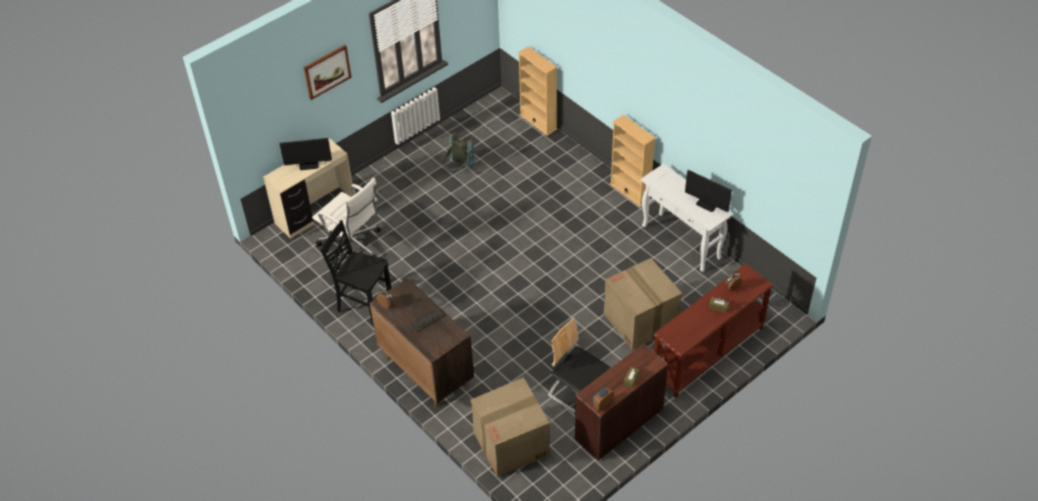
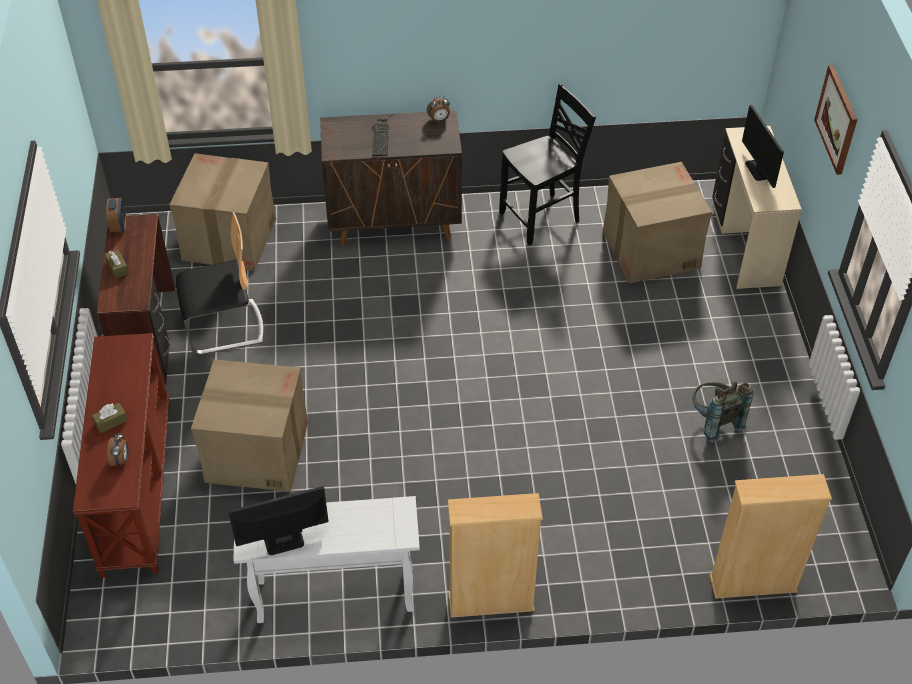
camera: 125 degrees right, 0 degrees up
monitor [280,138,332,170] -> monitor turned 45 degrees counterclockwise [742,105,784,188]
white office chair [312,177,381,269] -> cardboard box [603,162,712,284]

